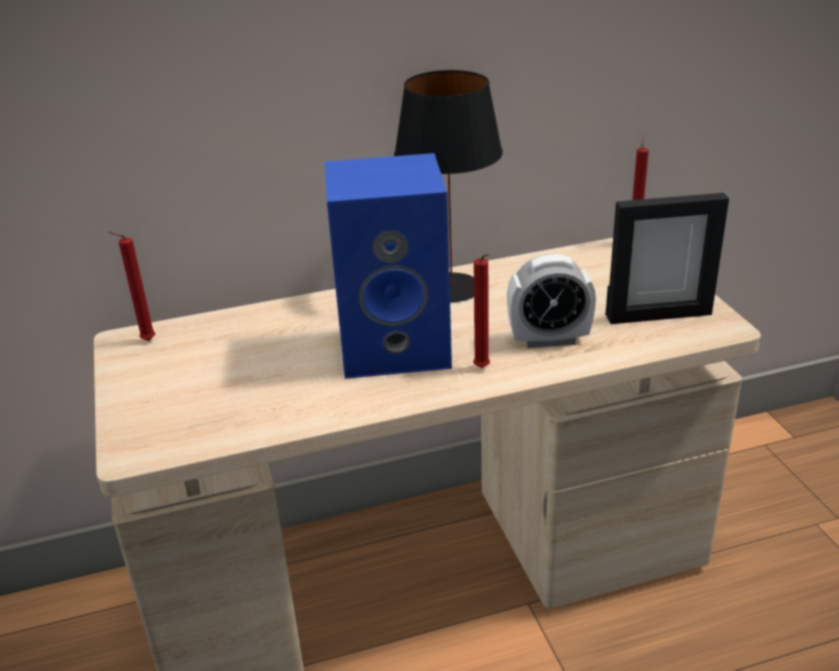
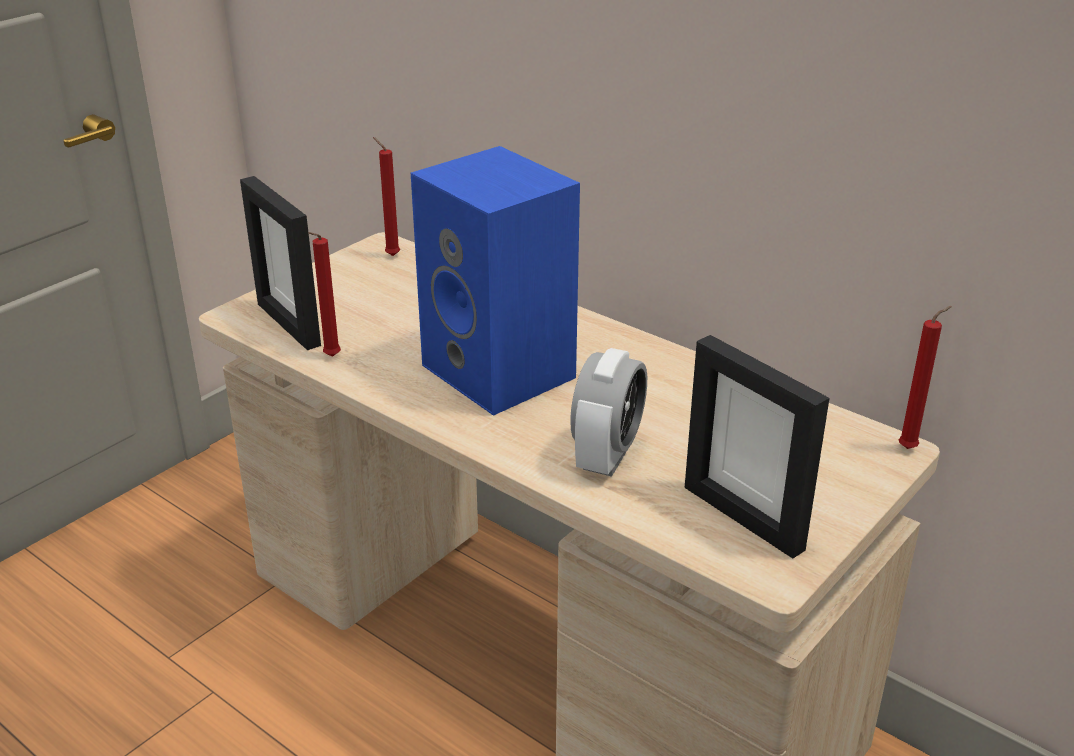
camera: 55 degrees right, 0 degrees up
black table lamp [394,70,503,302] -> none
red candle [473,254,490,368] -> red candle moved to [308,232,341,357]
alarm clock [507,254,596,348] -> alarm clock turned 120 degrees counterclockwise [570,348,647,477]
none -> picture frame [240,176,321,350]

